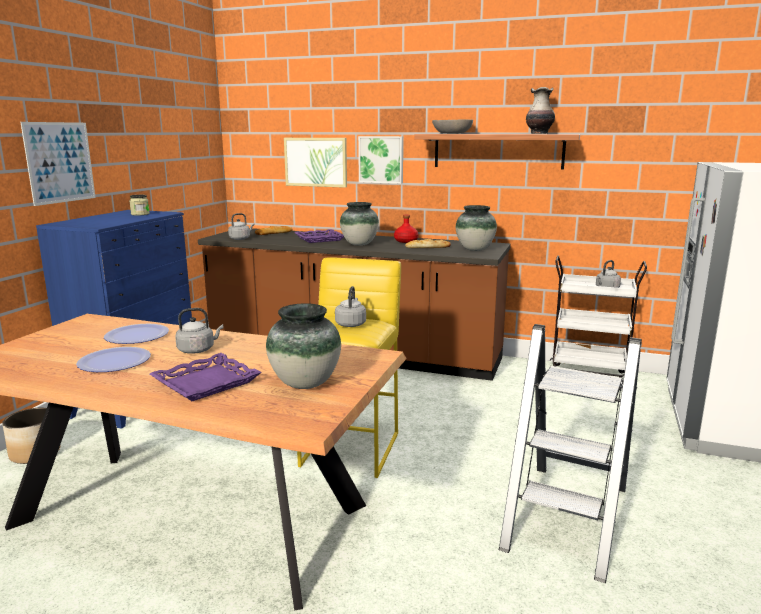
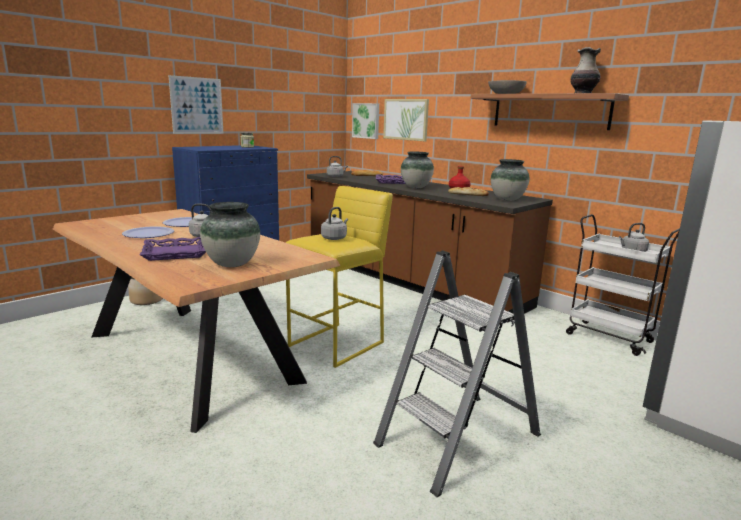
camera: 25 degrees right, 0 degrees up
picture [358,136,403,184] -> picture moved to [352,103,379,139]

